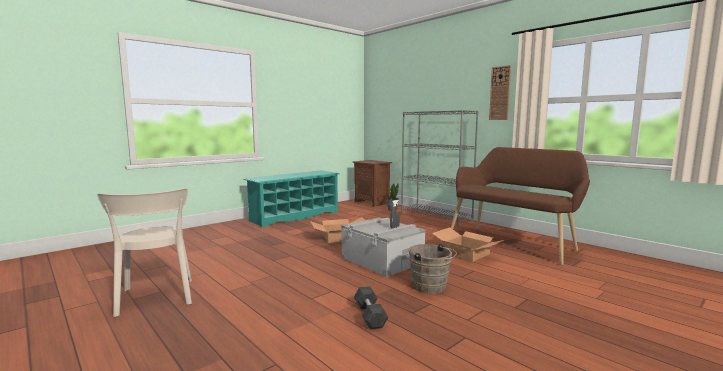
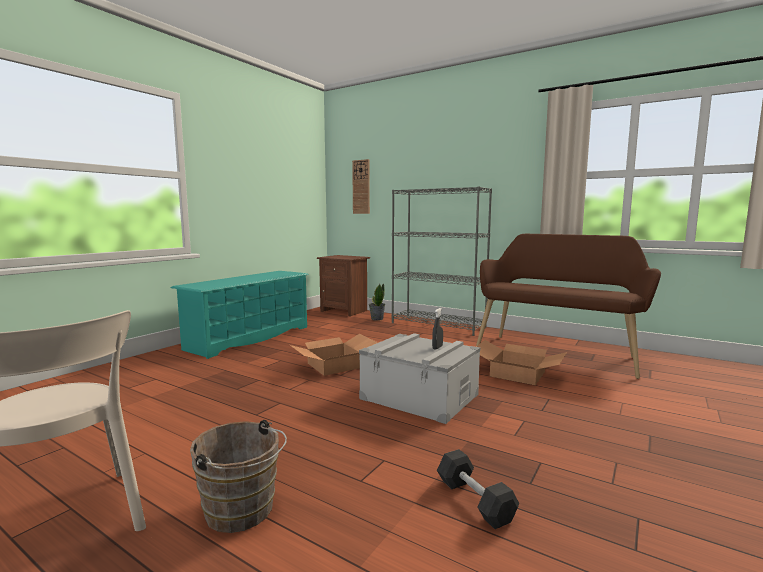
camera: 15 degrees left, 0 degrees up
brown bucket [409,244,457,294] -> brown bucket moved to [190,420,287,533]
wall clock [489,65,511,120] -> wall clock moved to [352,159,370,214]

